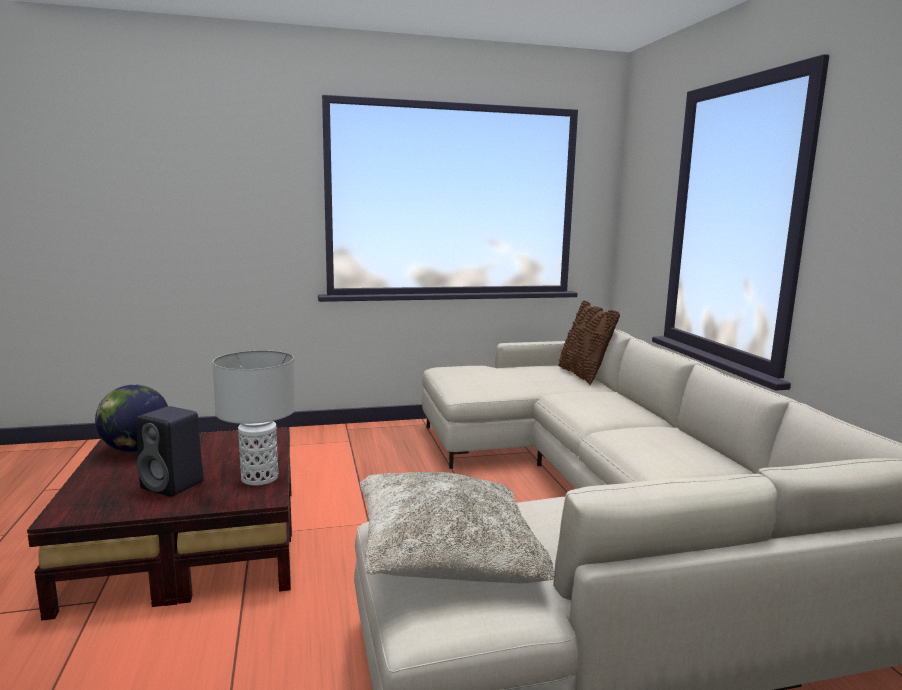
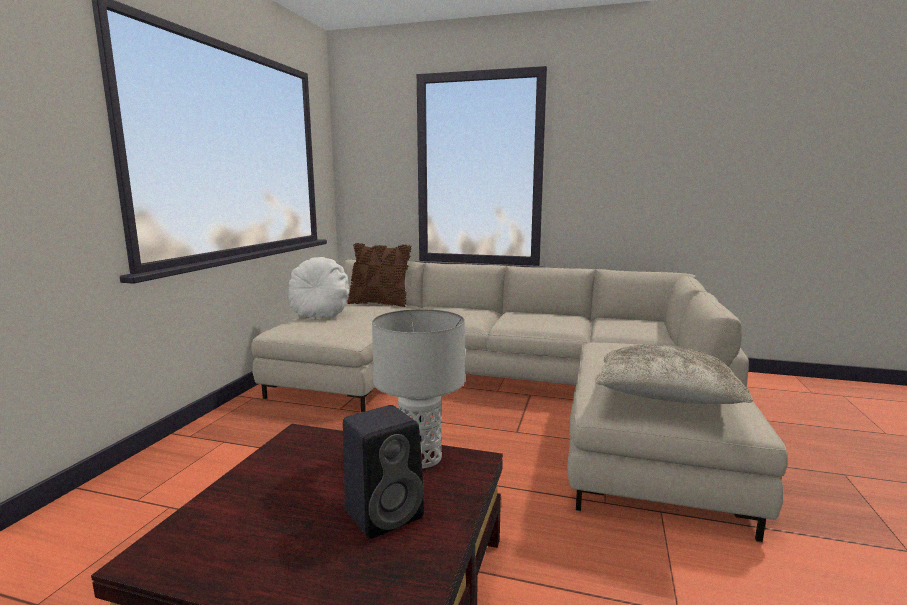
camera: 60 degrees left, 0 degrees up
globe [95,384,168,452] -> none
none -> white pillow [288,257,349,318]

